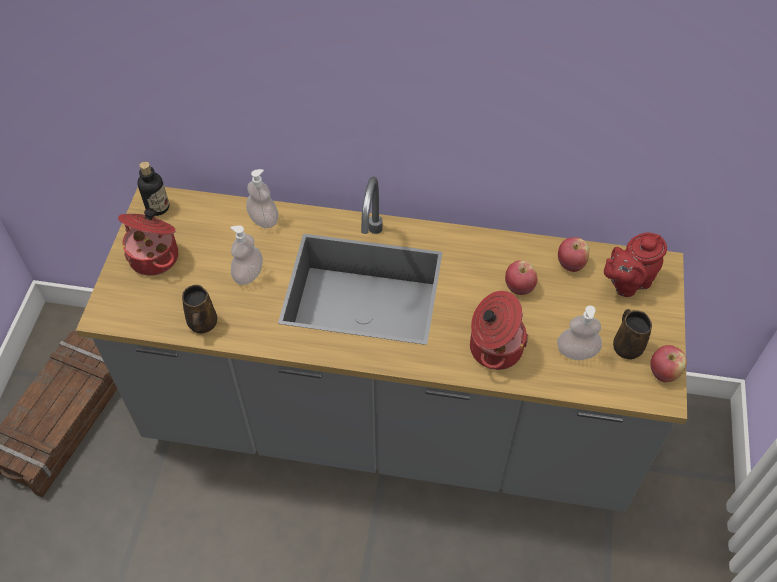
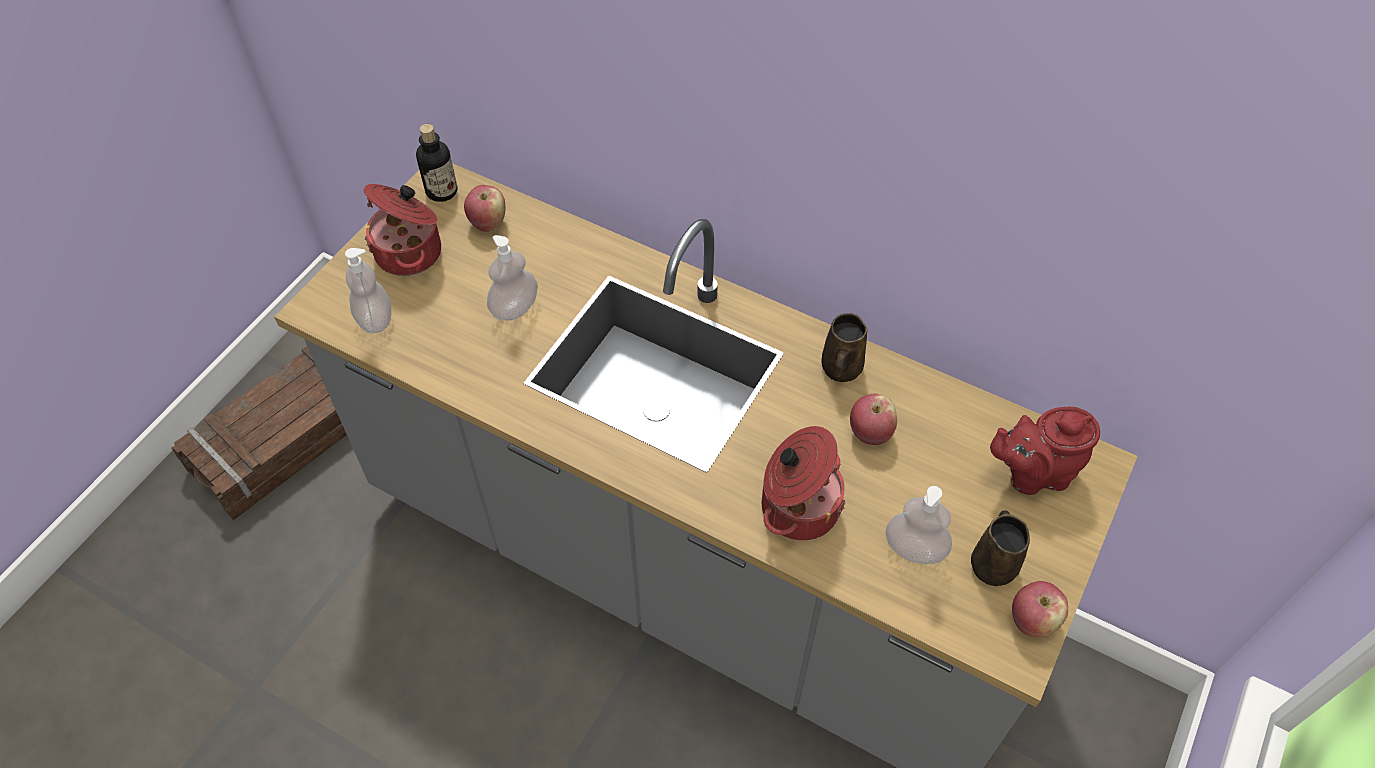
camera: 20 degrees right, 0 degrees up
brown mug [182,285,217,333] -> brown mug moved to [822,313,868,382]
soap dispenser [246,169,278,228] -> soap dispenser moved to [345,248,391,334]
apple [558,237,589,272] -> apple moved to [464,185,505,232]

